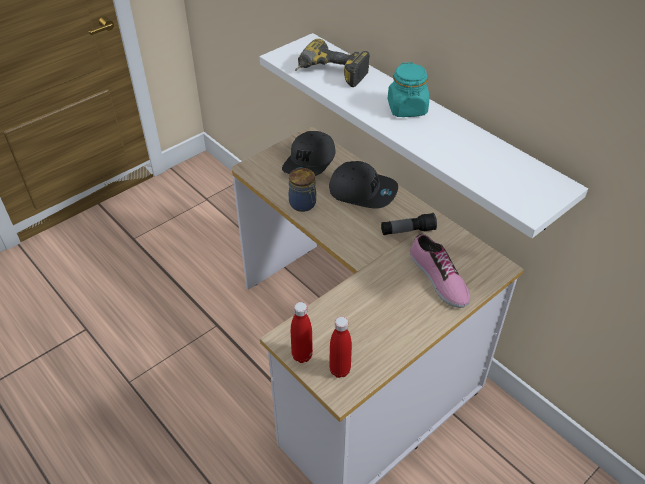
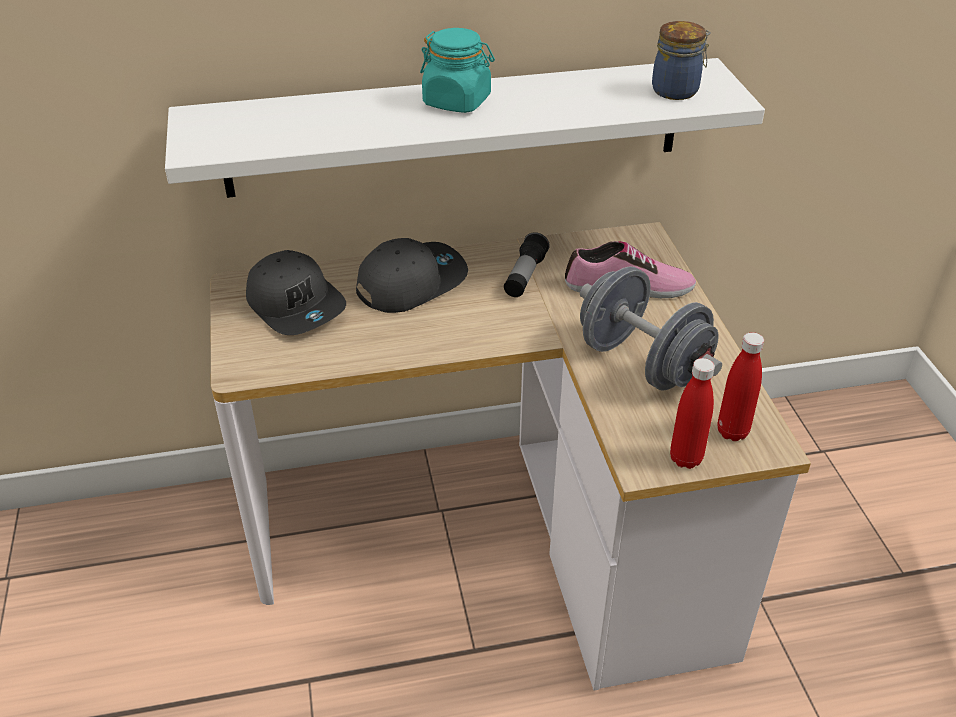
camera: 60 degrees left, 5 degrees down
jar [289,168,316,212] -> jar moved to [652,21,711,100]
power drill [295,39,370,87] -> none
none -> grey dumbbell [580,267,722,391]

